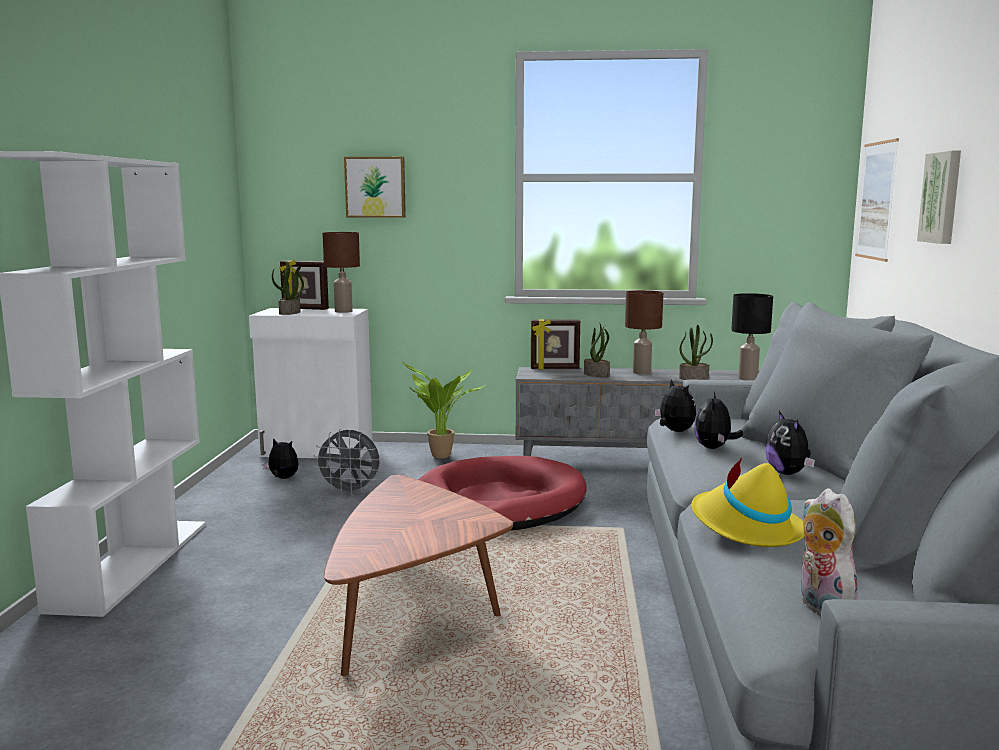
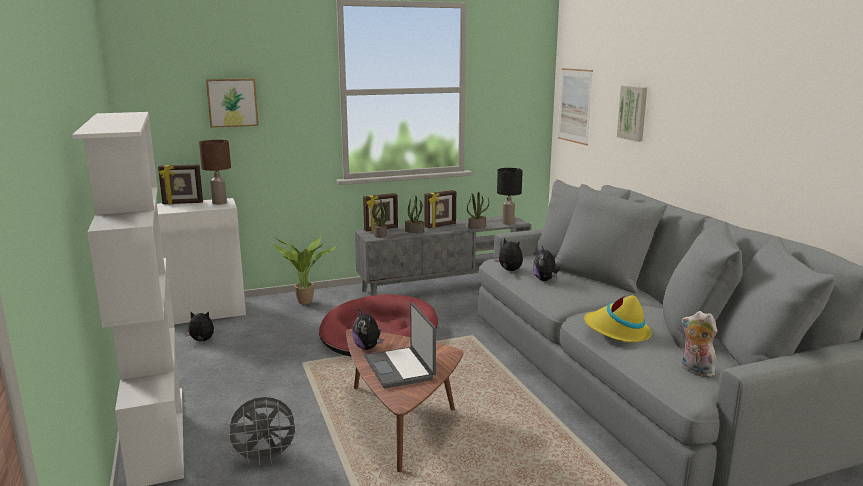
camera: 25 degrees left, 5 degrees up
potted plant [272,262,304,315] -> potted plant moved to [372,199,390,238]
grey fan [313,429,379,495] -> grey fan moved to [225,397,300,466]
brown table lamp [625,290,663,375] -> picture frame [424,190,456,228]
plush toy [765,411,815,475] -> plush toy moved to [352,310,383,350]
none -> laptop [364,302,436,388]

